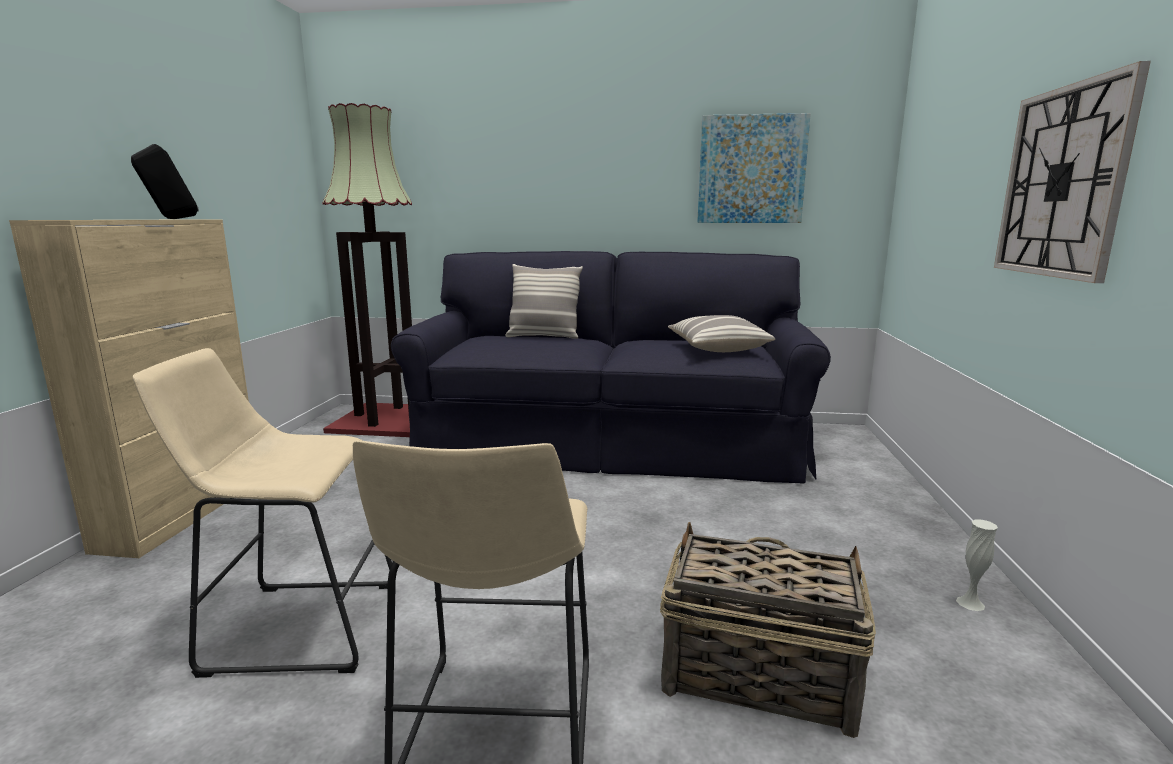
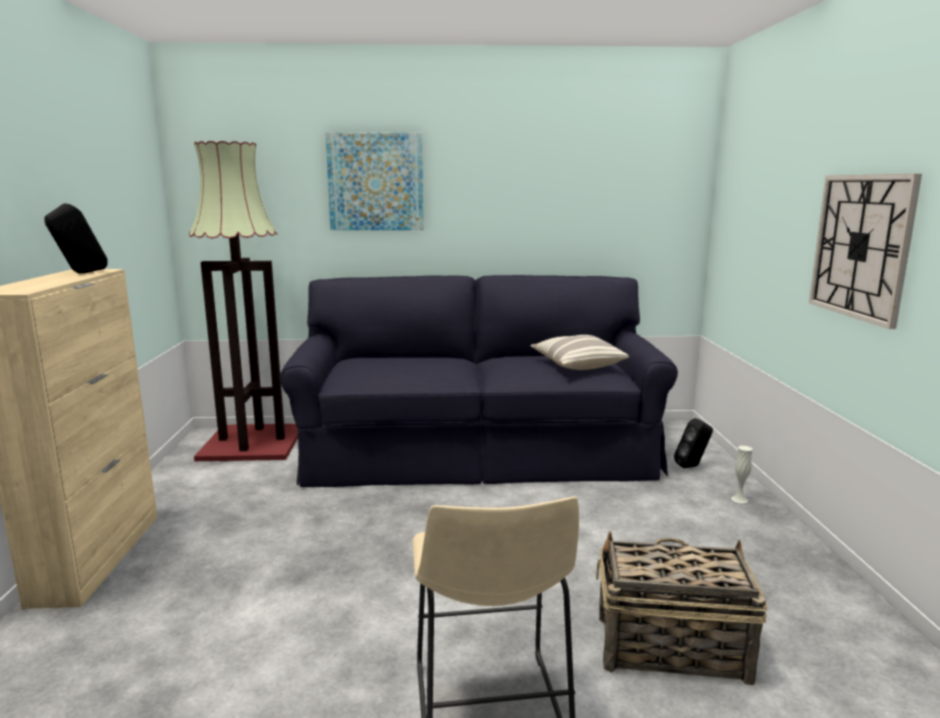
camera: 10 degrees left, 0 degrees up
beige stool [133,348,392,678] -> none
pillow [505,264,583,339] -> none
picture [697,113,811,223] -> picture moved to [325,132,424,230]
white vase [956,519,998,611] -> white vase moved to [731,446,753,503]
none -> black speaker [674,418,713,468]

